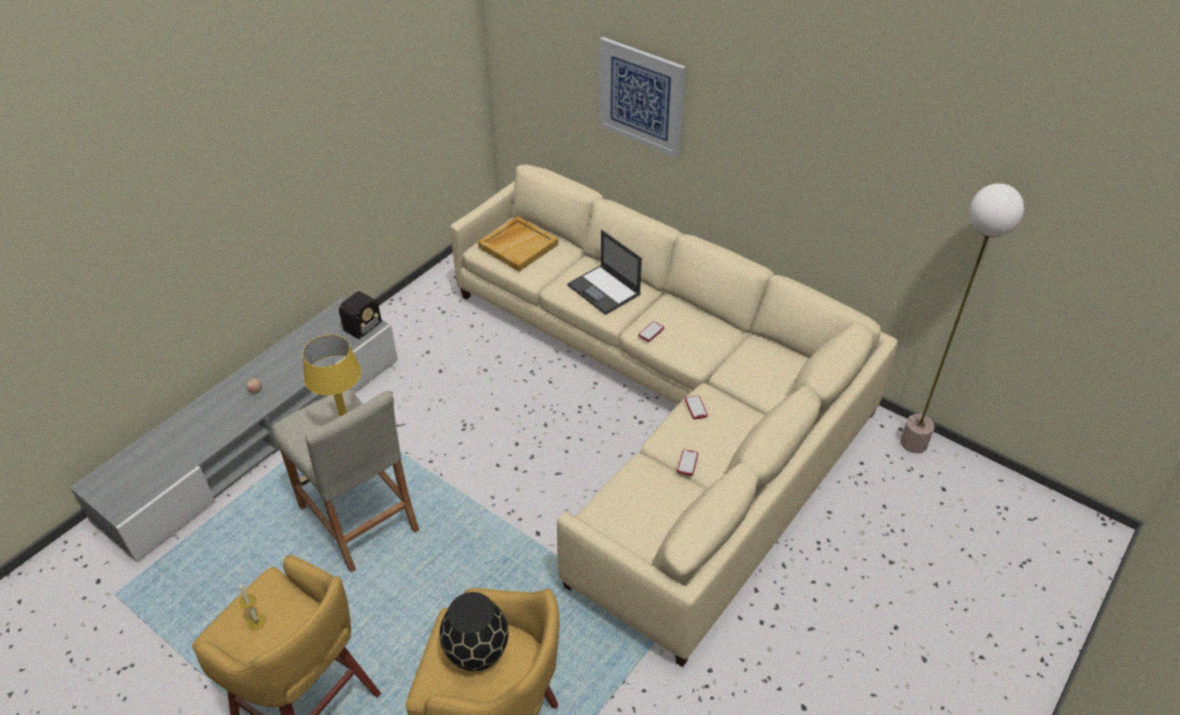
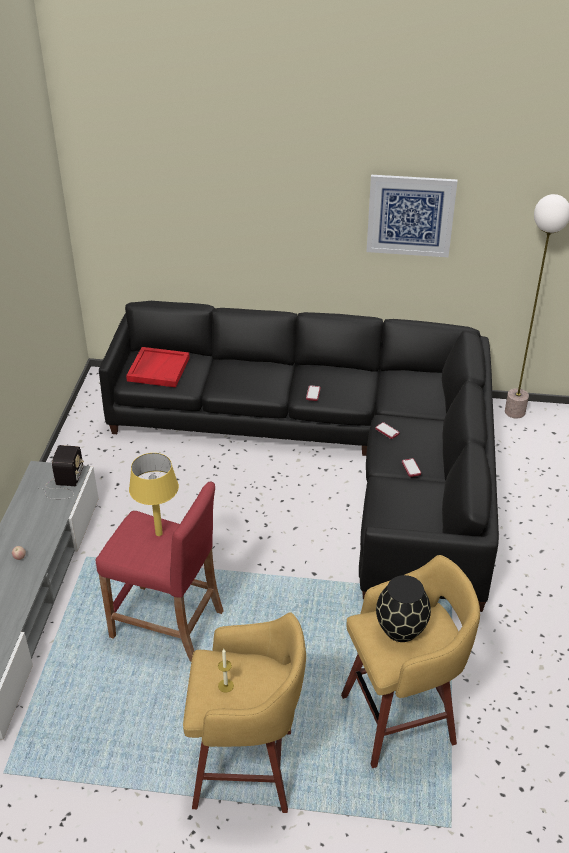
camera: 30 degrees left, 5 degrees down
beige stool [273,389,419,572] -> red stool [96,481,224,662]
beige sofa [450,165,898,667] -> black sofa [99,301,499,612]
beige tray [478,216,558,272] -> red tray [126,347,190,387]
laptop [567,230,642,315] -> none
picture [599,37,686,158] -> picture moved to [366,175,458,257]

